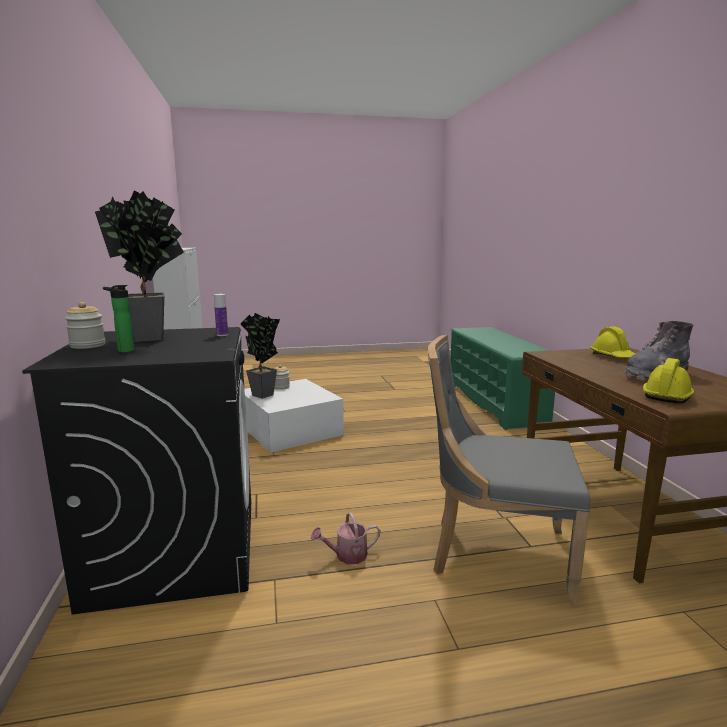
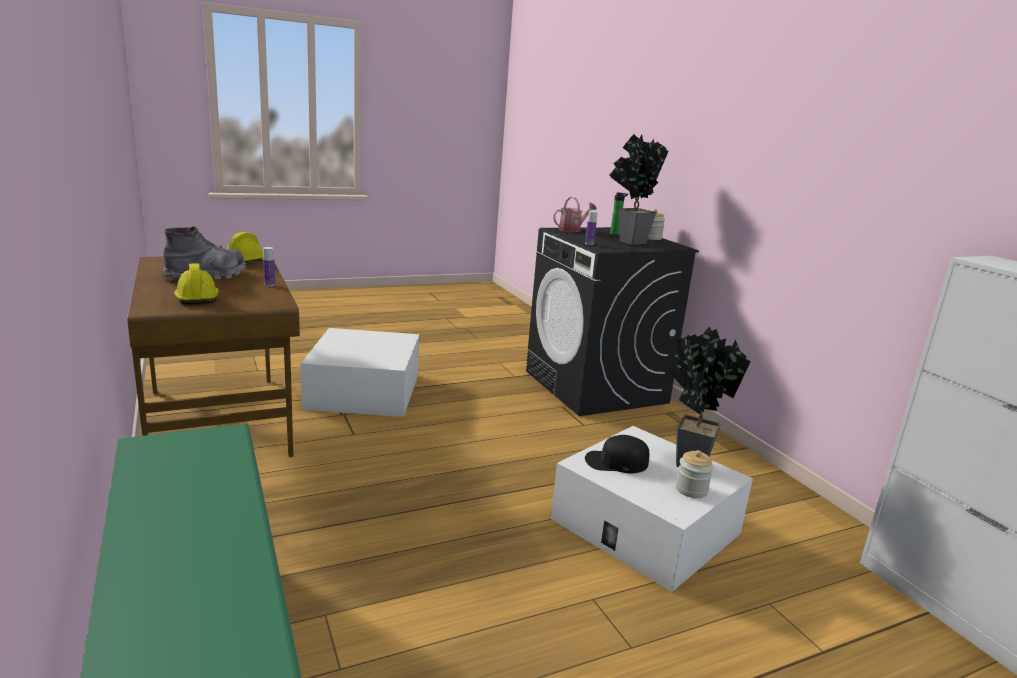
camera: 165 degrees right, 5 degrees up
watering can [311,512,380,564] -> watering can moved to [553,197,597,232]
grey chair [428,335,591,606] -> white storage box [300,328,419,417]
none -> bottle [263,247,275,286]
none -> black cap [585,435,649,473]

